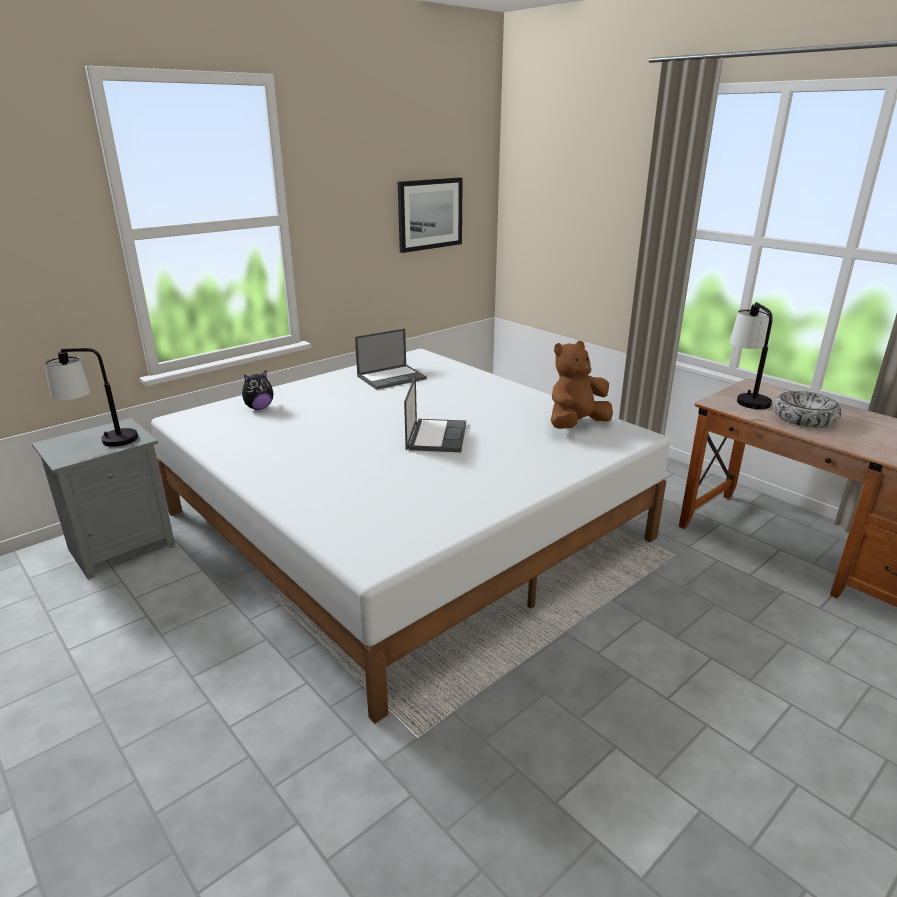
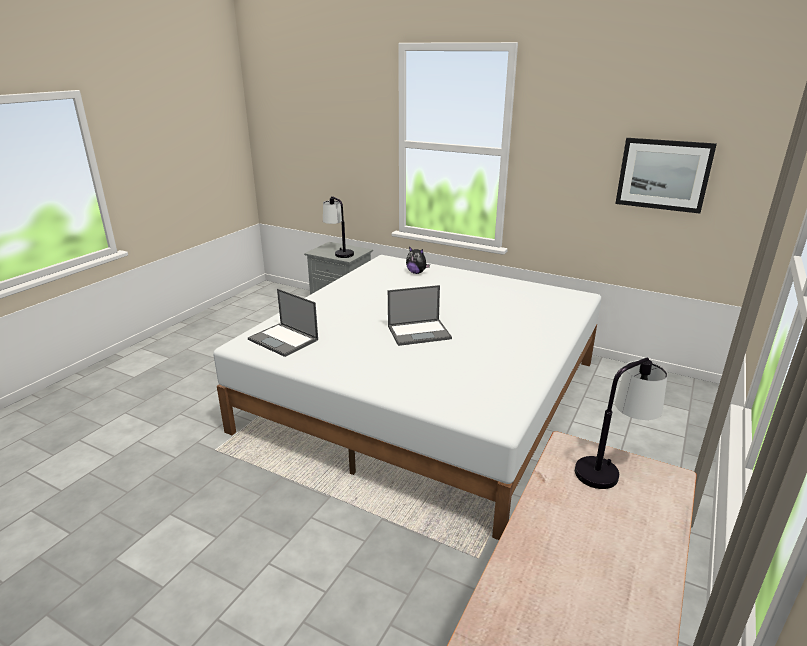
camera: 70 degrees right, 0 degrees up
laptop [355,328,427,390] -> laptop moved to [248,289,318,357]
brown plush toy [551,341,613,429] -> none
bowl [773,391,842,427] -> none

